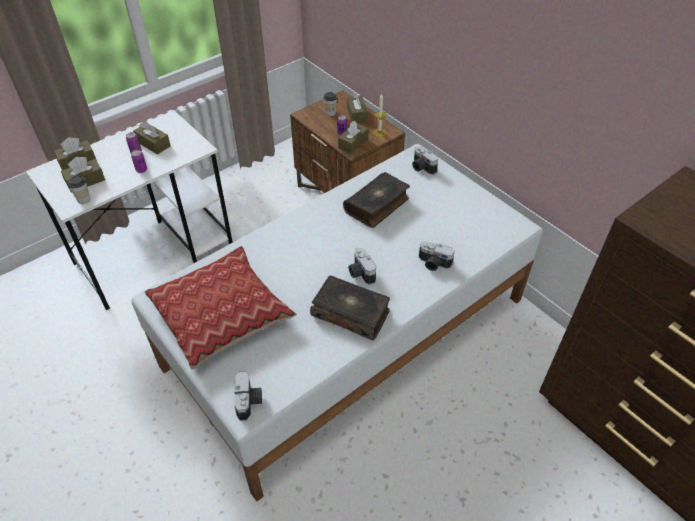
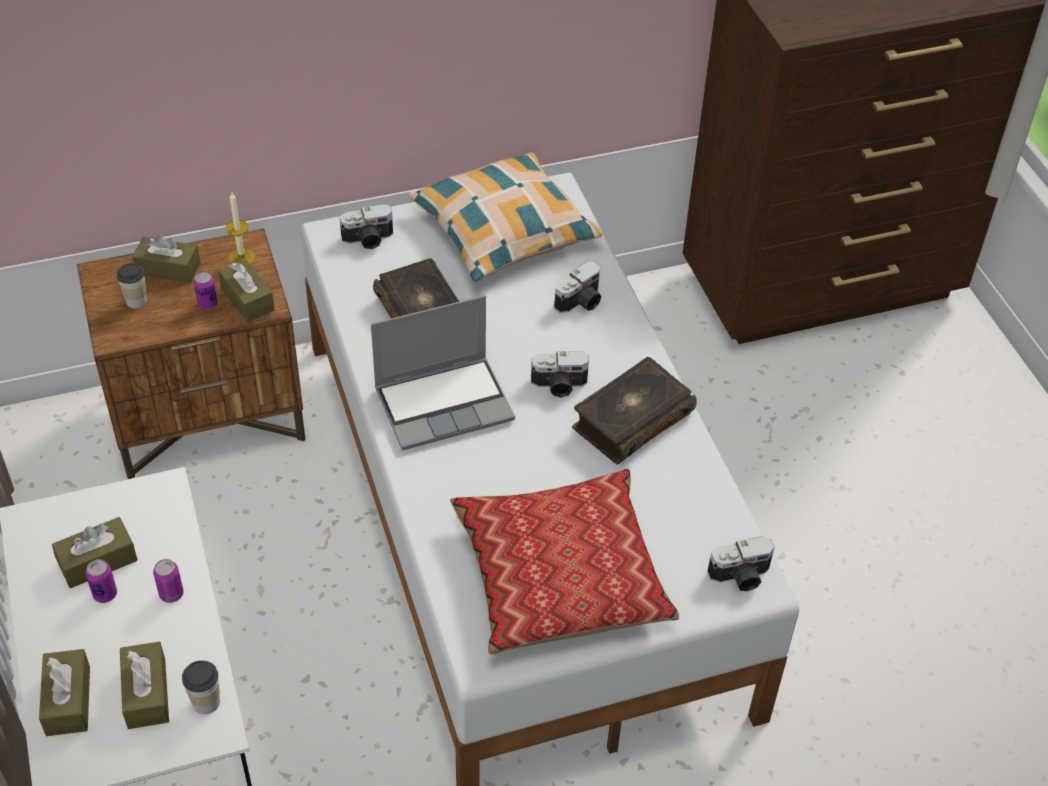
camera: 70 degrees left, 0 degrees up
camera [234,372,262,421] -> camera turned 150 degrees clockwise [707,536,775,591]
none -> laptop [371,295,515,450]
none -> pillow [408,152,602,282]

